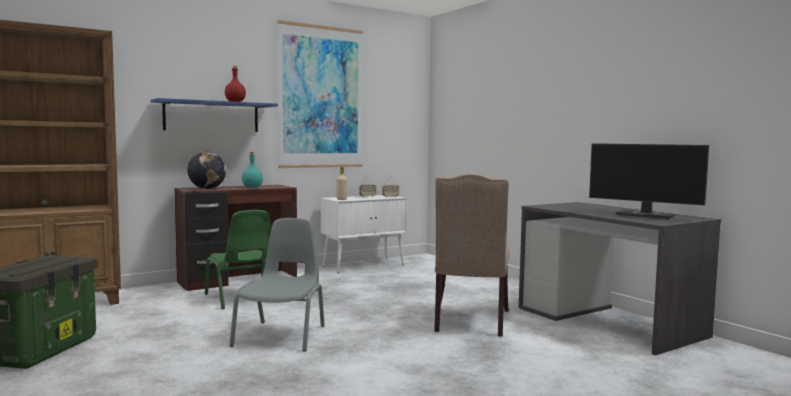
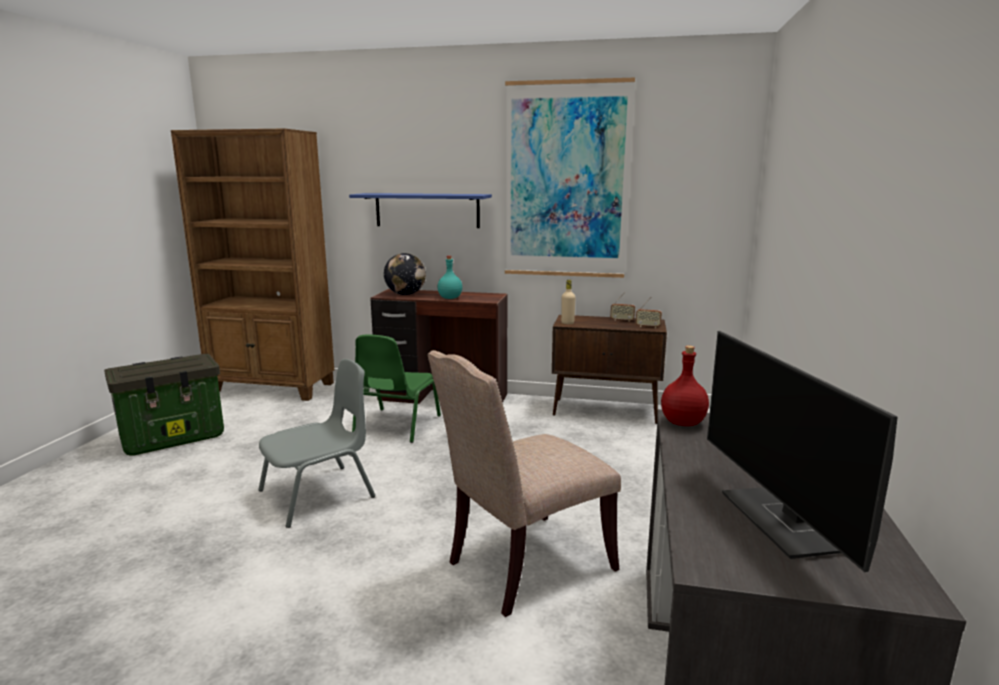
camera: 45 degrees right, 10 degrees up
red bottle [225,66,246,102] -> red bottle moved to [661,345,709,426]
white cabinet [321,195,407,273] -> brown cabinet [552,315,667,424]

